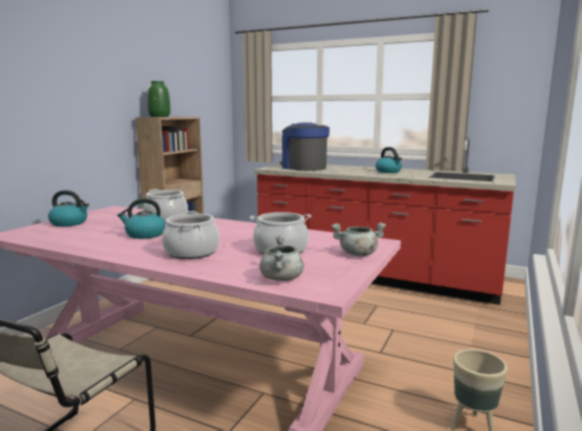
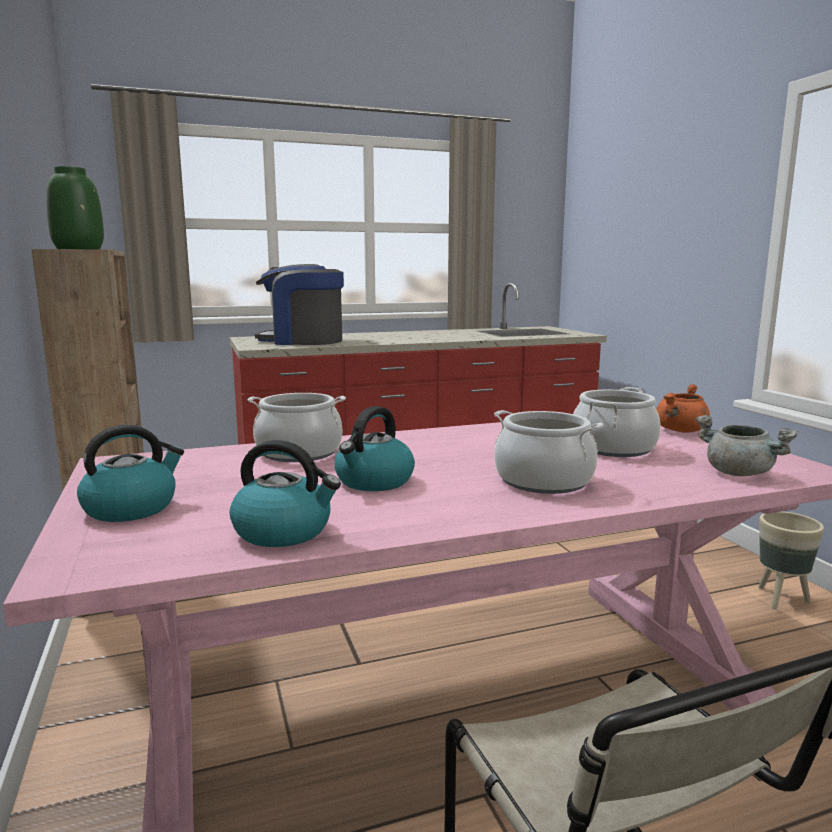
camera: 45 degrees left, 0 degrees up
grey cooking pot [331,222,386,256] -> orange cooking pot [656,384,710,433]
kettle [376,147,402,173] -> kettle moved to [230,440,341,547]

